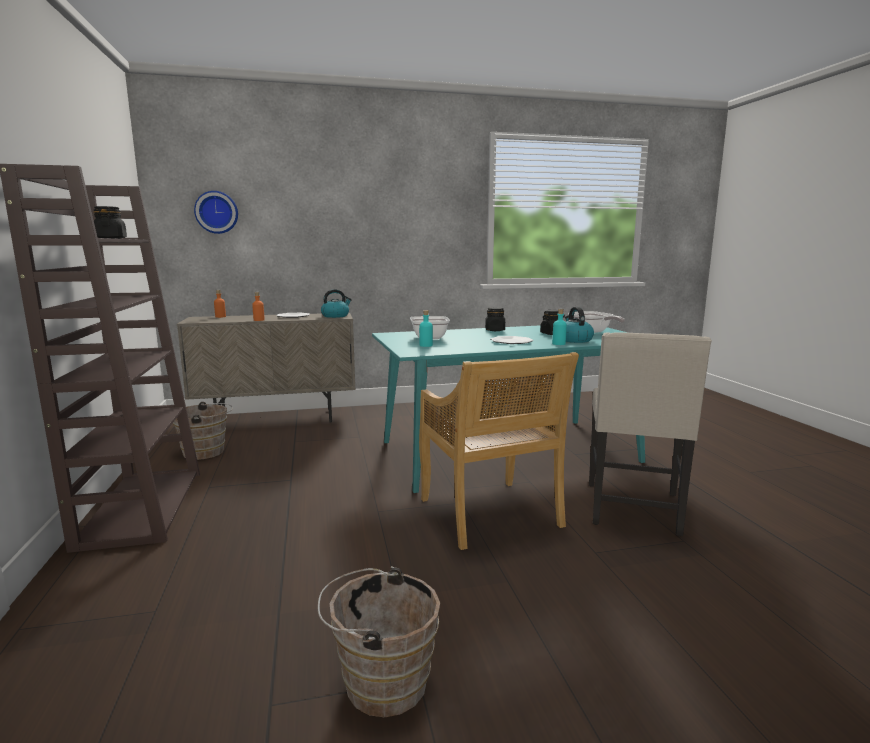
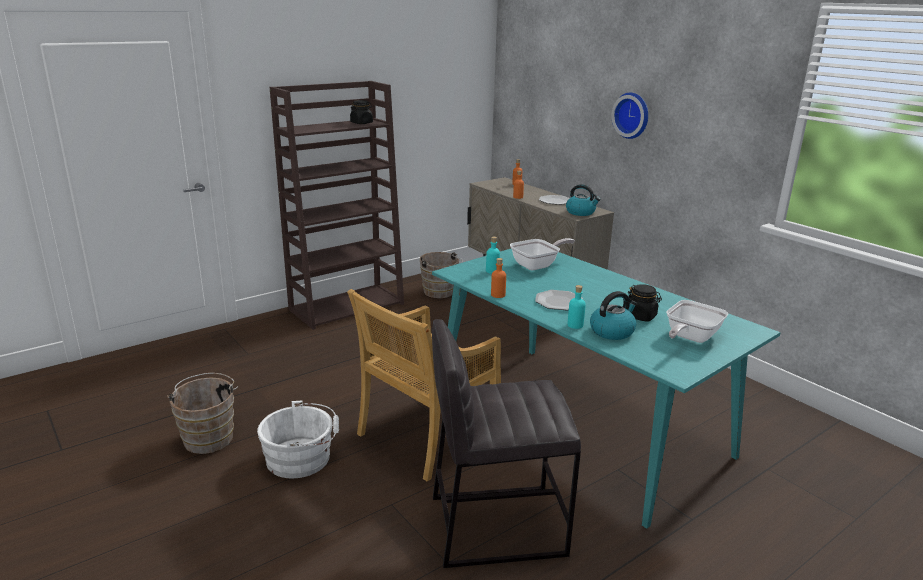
camera: 65 degrees right, 10 degrees up
wall clock [194,191,238,234] -> wall clock moved to [611,93,648,139]
black jar [485,307,505,331] -> none
beige chair [589,332,712,537] -> grey stool [432,319,581,568]
none -> white bucket [257,401,339,478]
none -> orange bottle [491,258,506,298]

